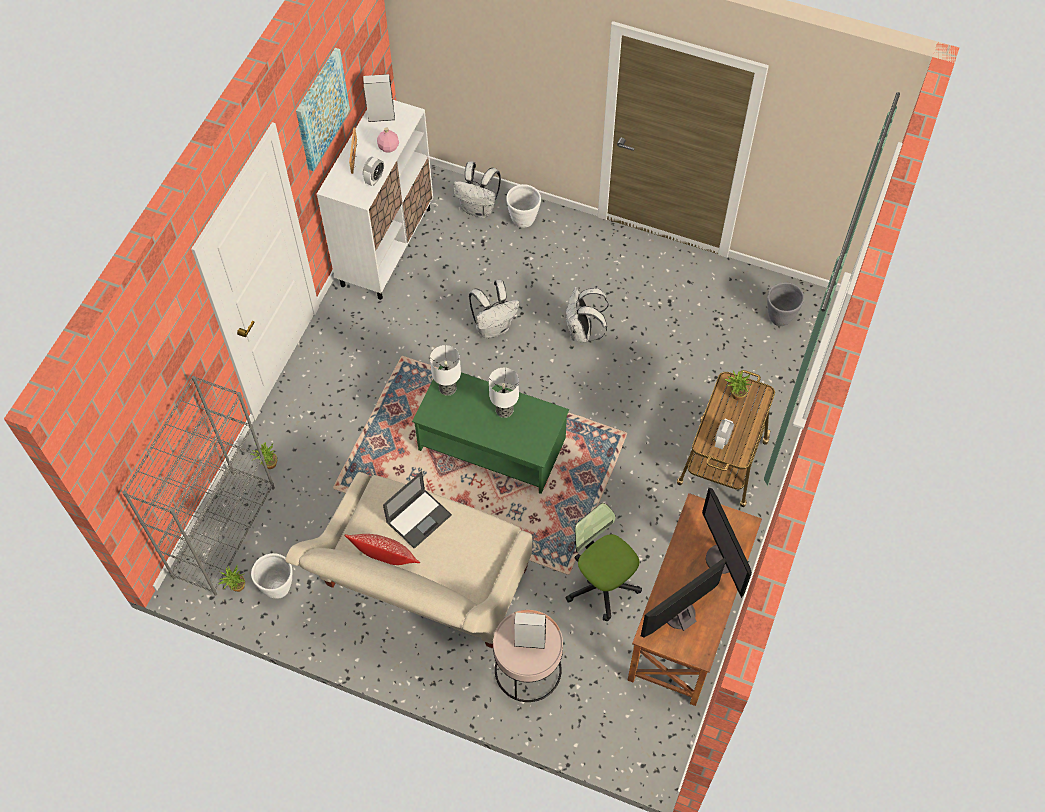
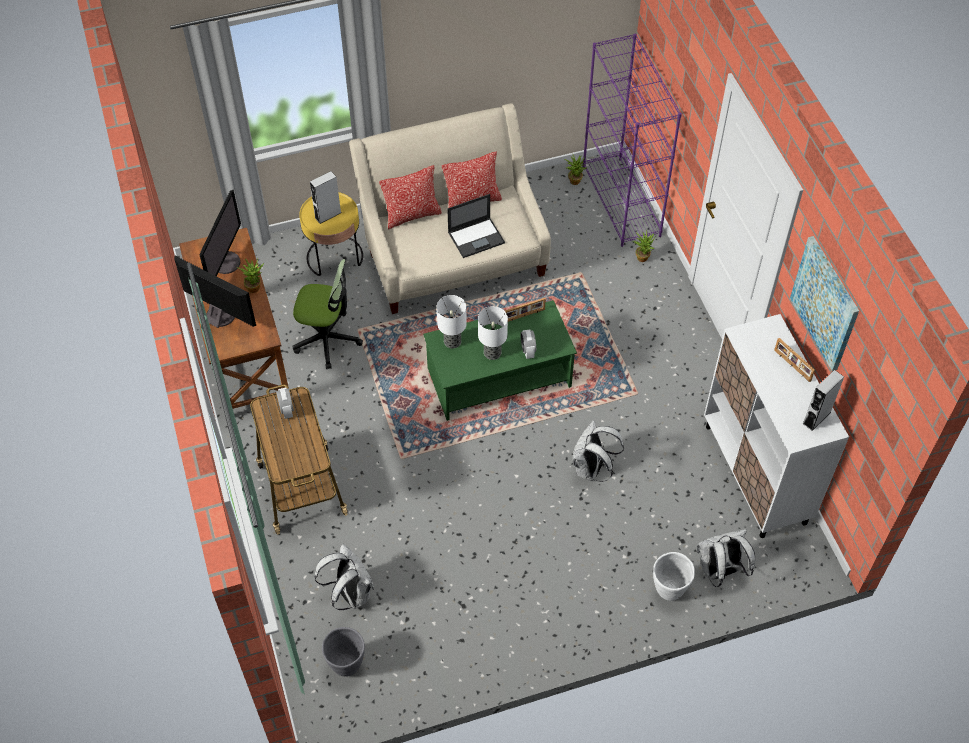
camera: 140 degrees right, 5 degrees down
grey bookcase [122,376,275,596] -> purple bookcase [583,34,682,247]
white planter [251,553,293,598] -> none
alarm clock [363,156,384,186] -> alarm clock moved to [521,329,536,359]
pink bottle [377,127,399,153] -> none
laptop [383,471,452,549] -> laptop turned 120 degrees counterclockwise [447,194,505,258]
table lamp [430,345,461,396] -> table lamp moved to [437,295,467,348]
pink side table [493,610,563,702] -> yellow side table [299,192,363,276]
white backpack [565,287,608,342] -> white backpack moved to [314,544,374,610]
potted plant [725,370,752,400] -> potted plant moved to [236,259,264,293]
none -> pillow [379,165,442,230]
none -> picture frame [505,298,546,322]

